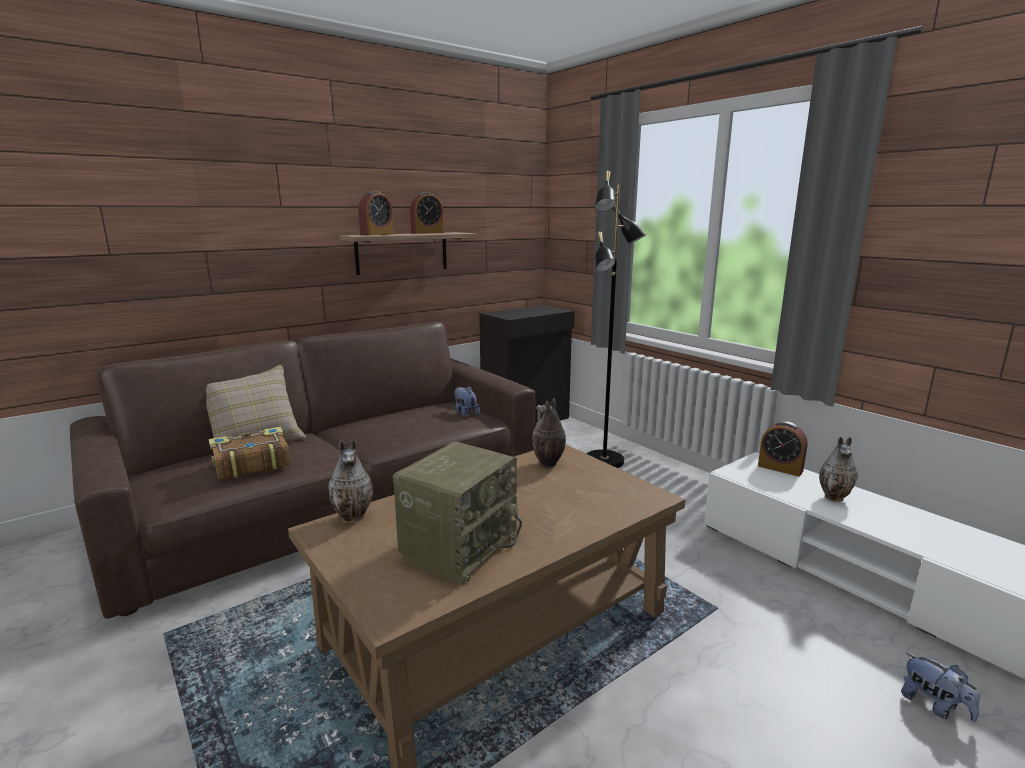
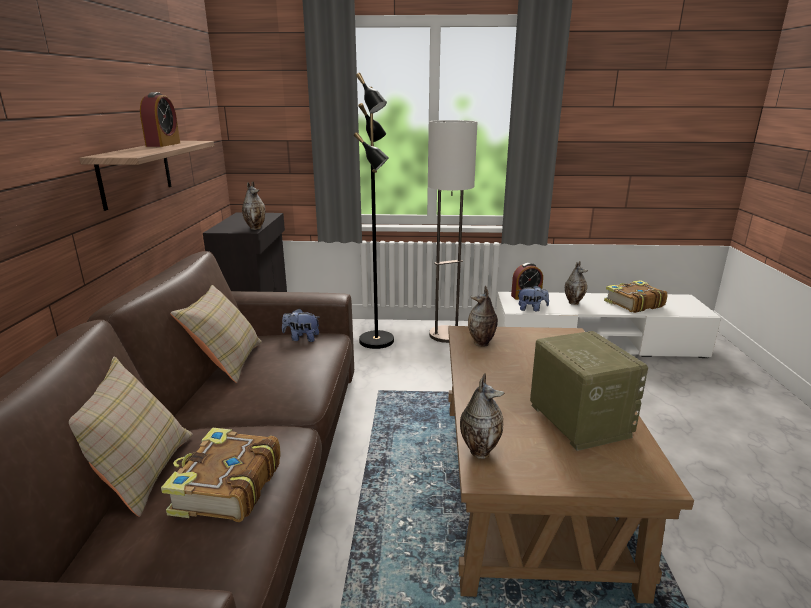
camera: 50 degrees left, 5 degrees up
alarm clock [358,191,394,235] -> none
plush toy [901,653,980,722] -> plush toy moved to [517,285,549,311]
none -> beige pillow [170,285,262,383]
none -> vase [242,181,265,230]
none -> floor lamp [428,120,477,343]
none -> book [604,280,667,313]

